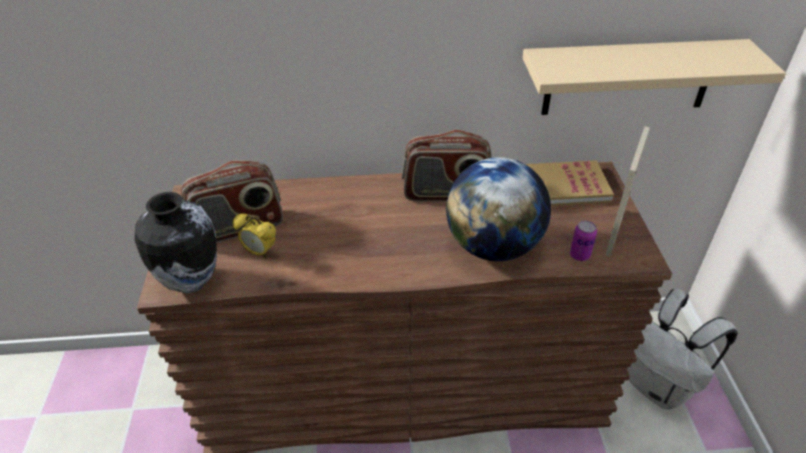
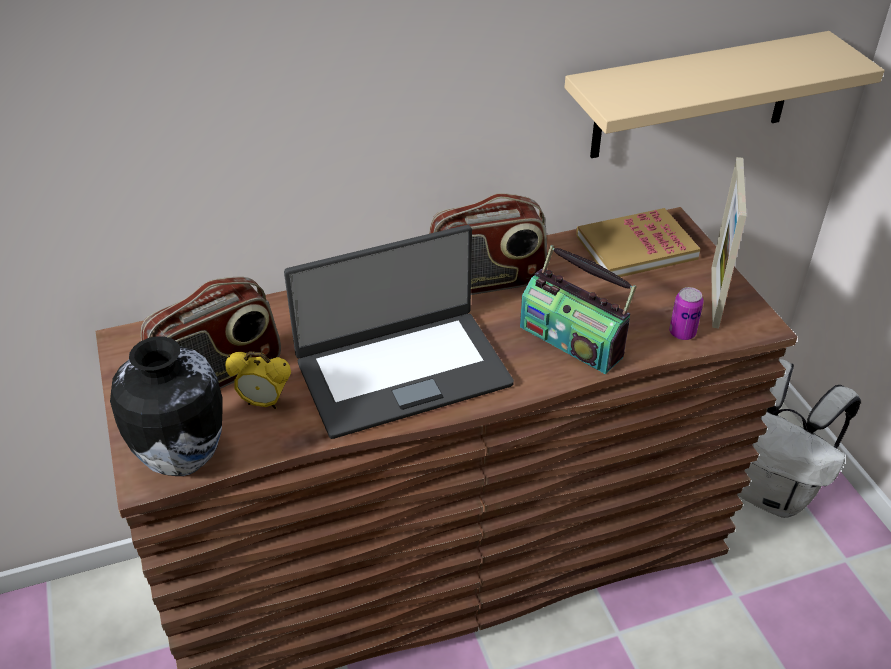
camera: 15 degrees left, 0 degrees up
globe [446,157,551,261] -> radio [520,245,637,374]
none -> laptop [284,225,514,439]

